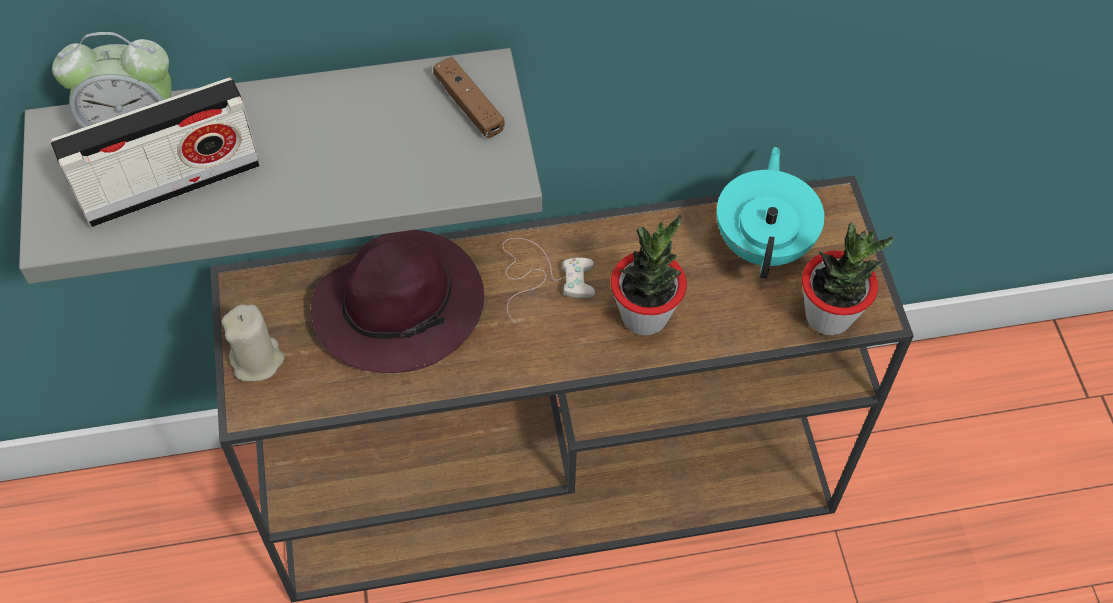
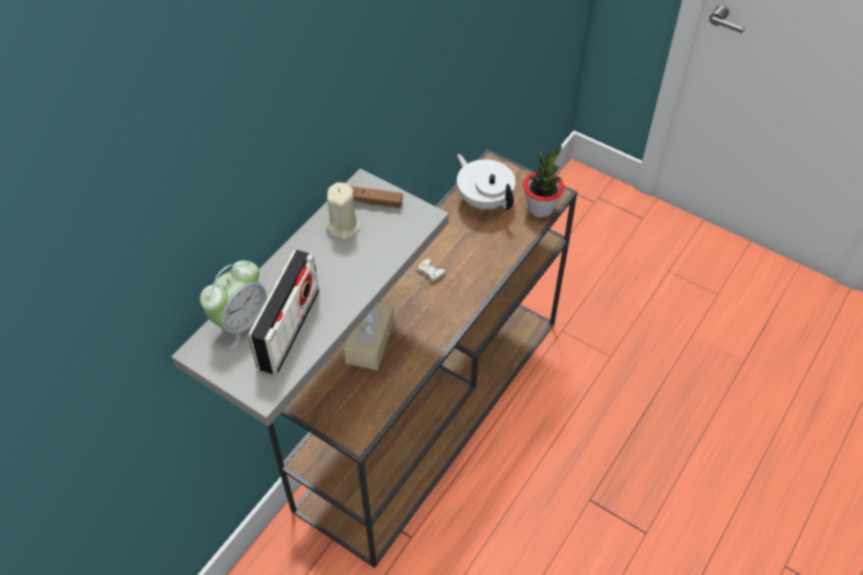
camera: 45 degrees left, 5 degrees down
beige candle [222,304,284,381] -> beige candle moved to [326,182,360,240]
purple hat [311,230,484,373] -> beige tissue box [343,302,394,370]
potted plant [611,214,687,335] -> none
turquoise teapot [717,147,825,279] -> white teapot [457,154,516,210]

